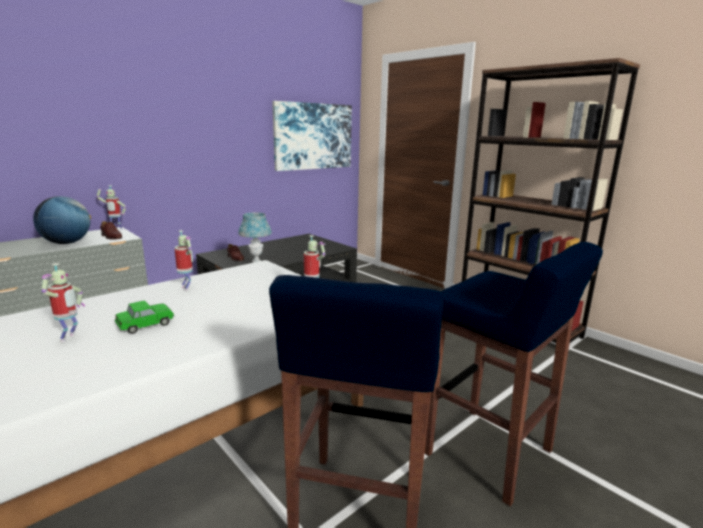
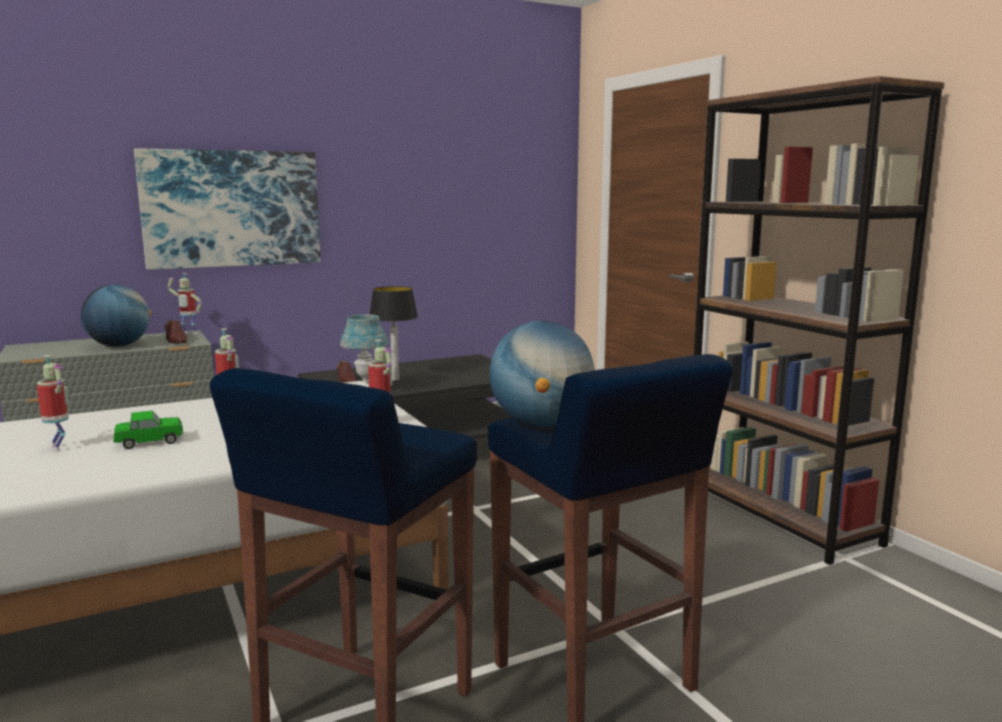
camera: 15 degrees right, 5 degrees down
toy robot [42,263,85,342] -> toy robot turned 60 degrees counterclockwise [37,355,69,452]
picture [272,101,352,171] -> picture moved to [134,148,321,270]
none -> table lamp [370,286,418,380]
none -> globe [489,321,595,427]

